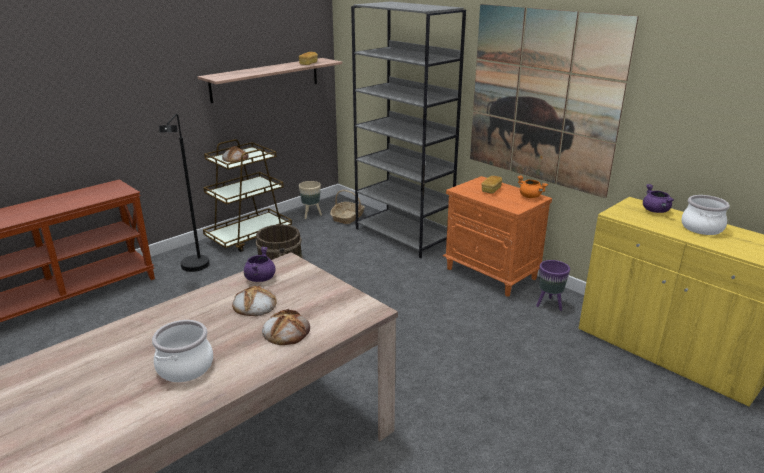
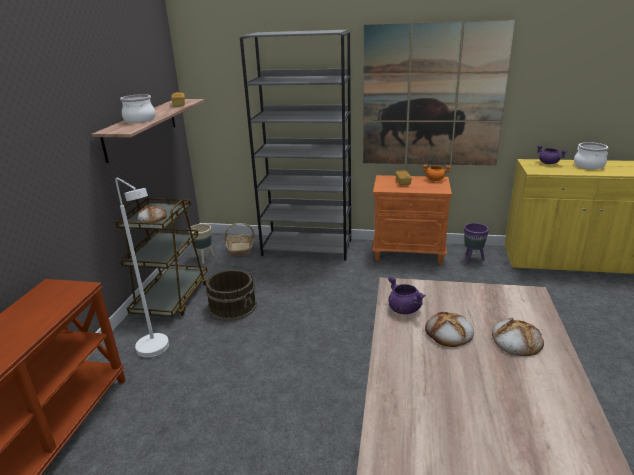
camera: 35 degrees left, 0 degrees up
cooking pot [152,320,213,382] -> cooking pot moved to [120,94,155,123]
black floor lamp [159,114,210,272] -> white floor lamp [115,178,169,358]

